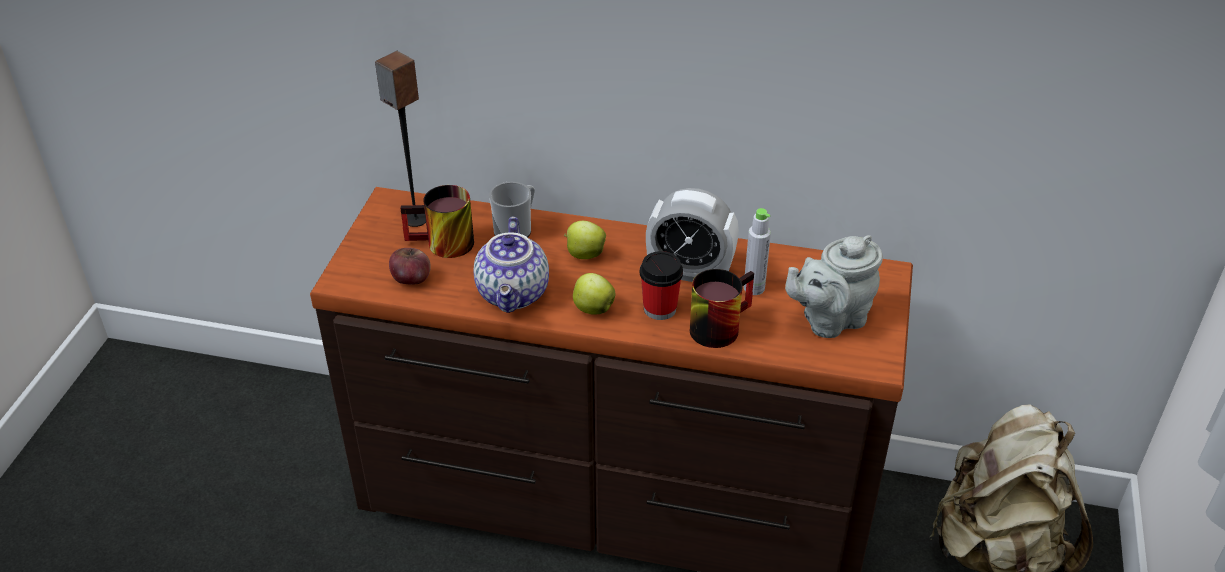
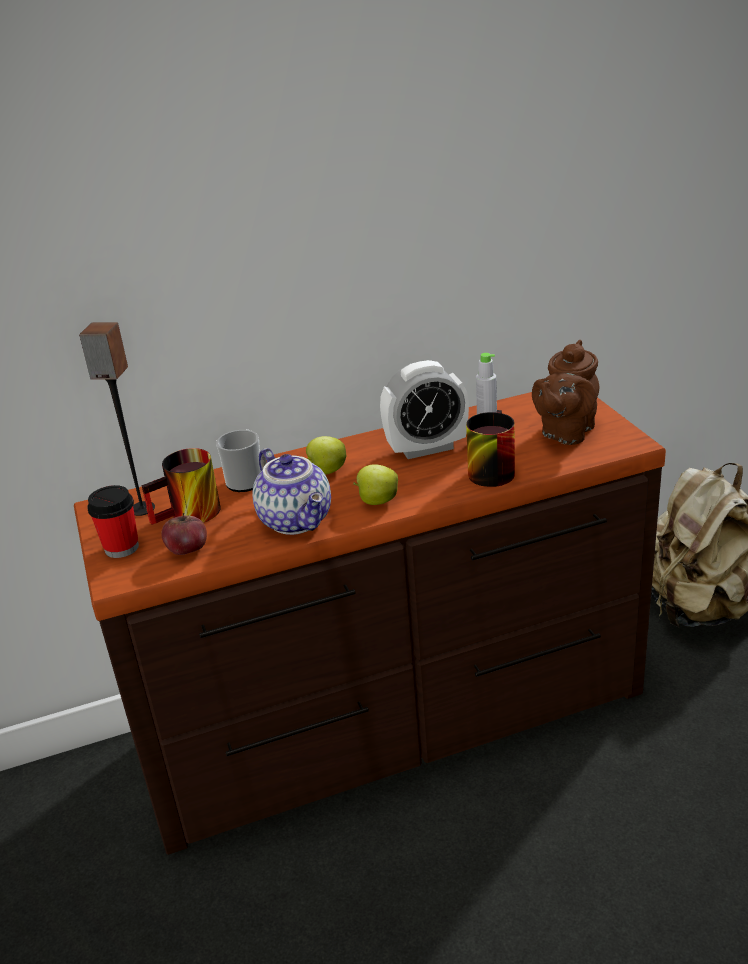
camera: 30 degrees left, 10 degrees down
cup [640,251,683,320] -> cup moved to [87,485,139,558]
grey teapot [785,235,883,338] -> brown teapot [532,340,599,445]

